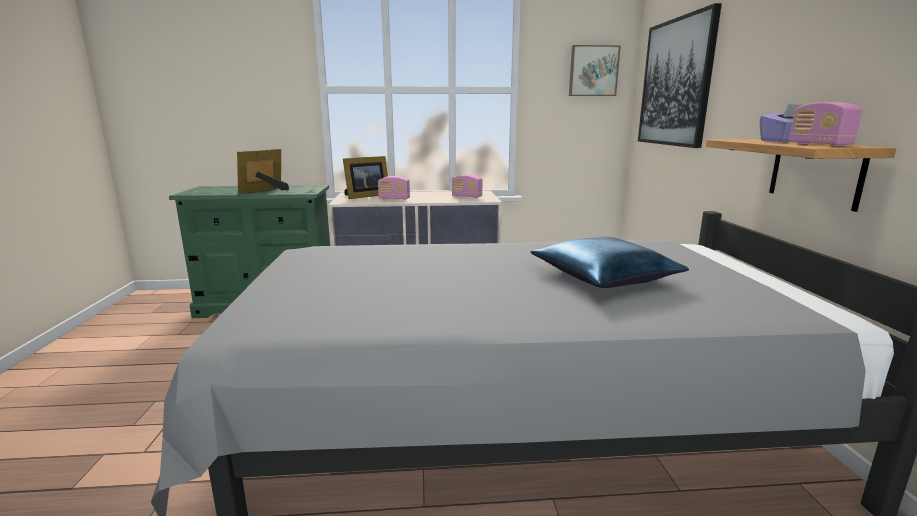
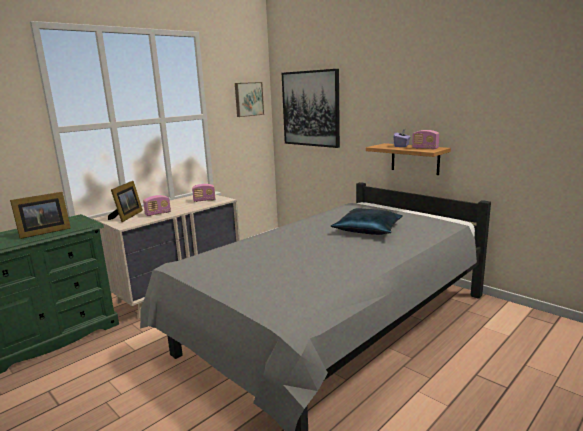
camera: 40 degrees left, 0 degrees up
picture frame [237,149,289,194] -> picture frame turned 120 degrees counterclockwise [10,192,71,239]

